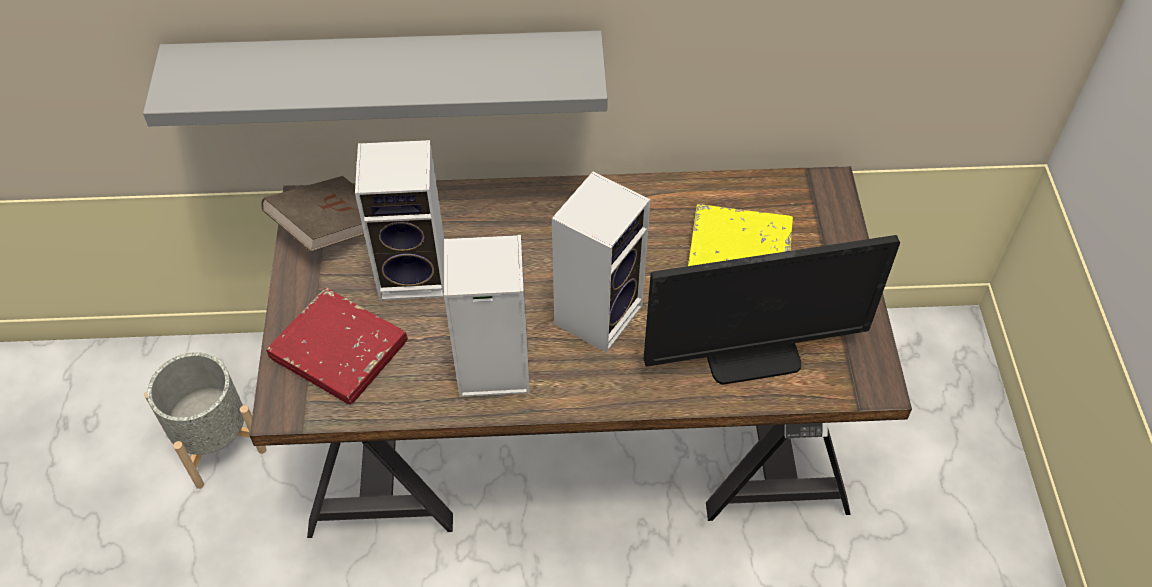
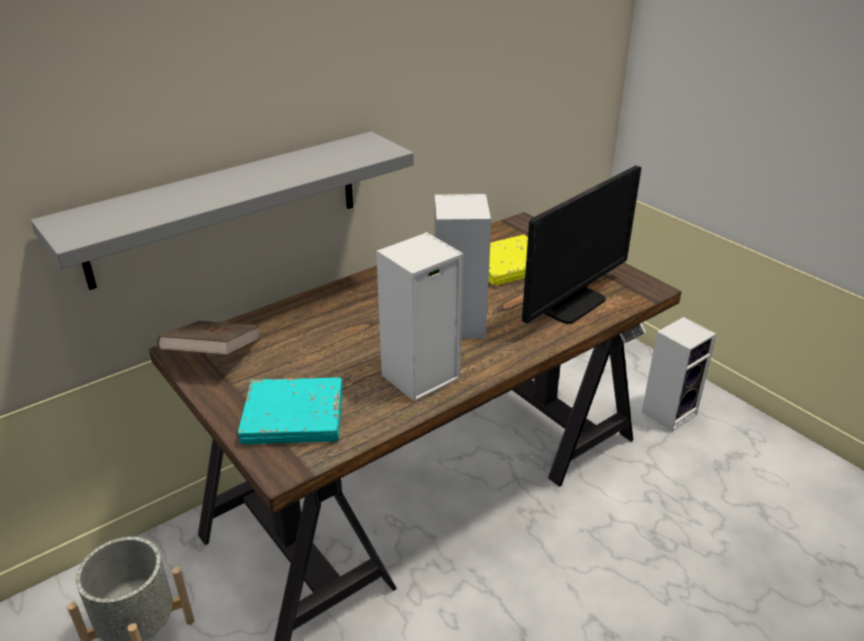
camera: 35 degrees left, 20 degrees down
red book [266,287,408,405] -> turquoise book [238,377,343,444]
speaker [355,140,444,301] -> speaker moved to [642,317,716,431]

